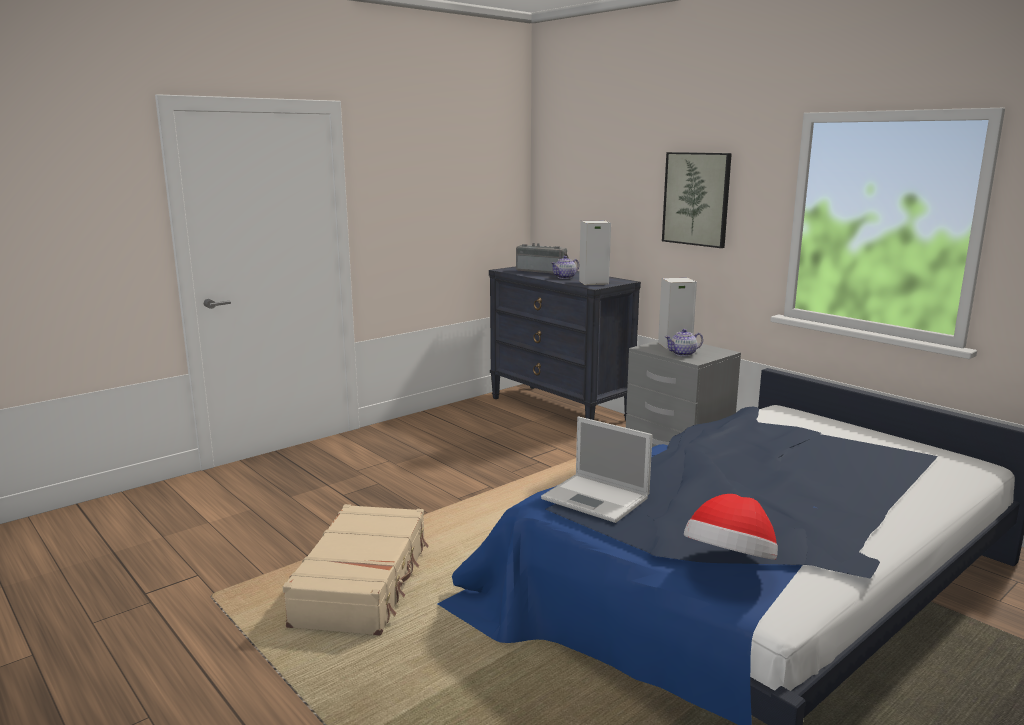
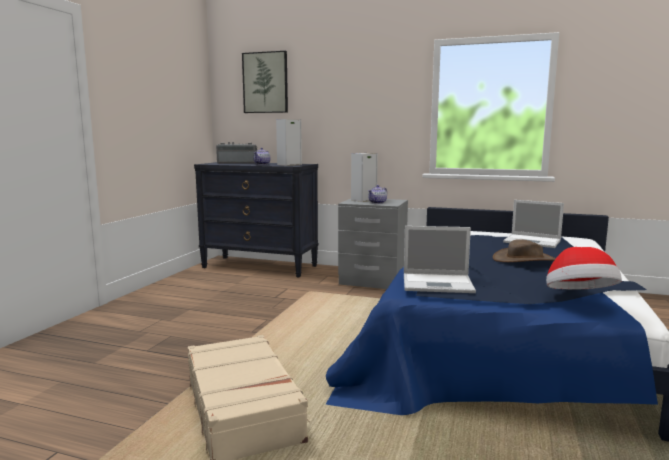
camera: 30 degrees left, 5 degrees down
picture [662,152,732,248] -> picture moved to [242,51,288,113]
none -> brown hat [493,239,556,262]
none -> laptop [503,200,564,248]

